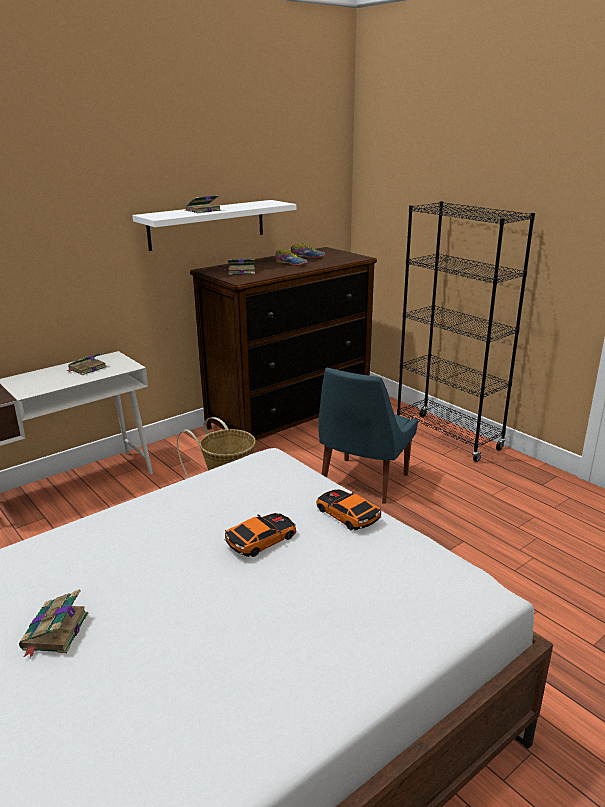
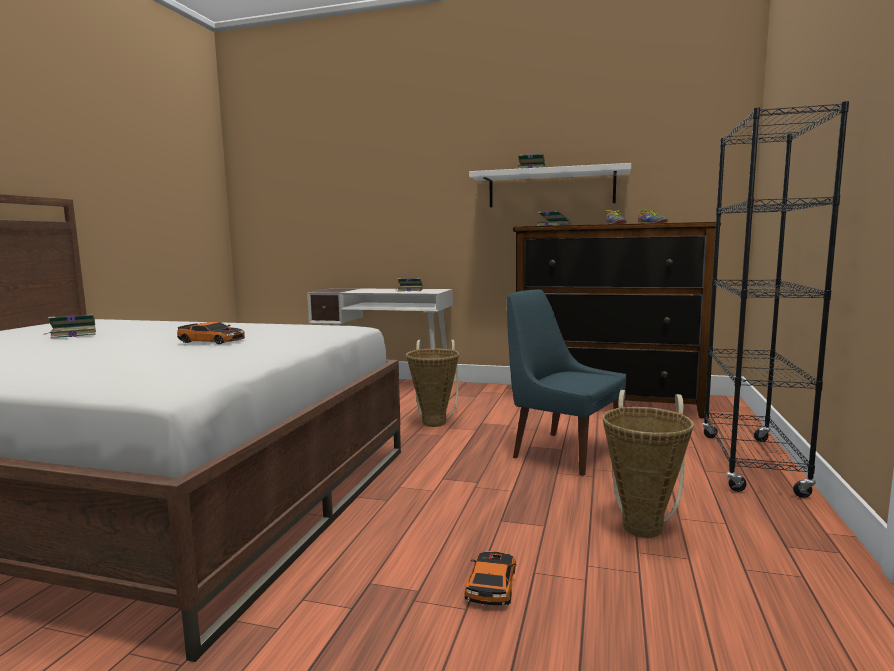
camera: 55 degrees right, 15 degrees down
toy car [317,489,381,530] -> toy car moved to [465,552,516,605]
blue chair [318,368,418,504] -> blue chair turned 45 degrees clockwise [507,289,626,476]
none -> basket [602,390,694,538]

